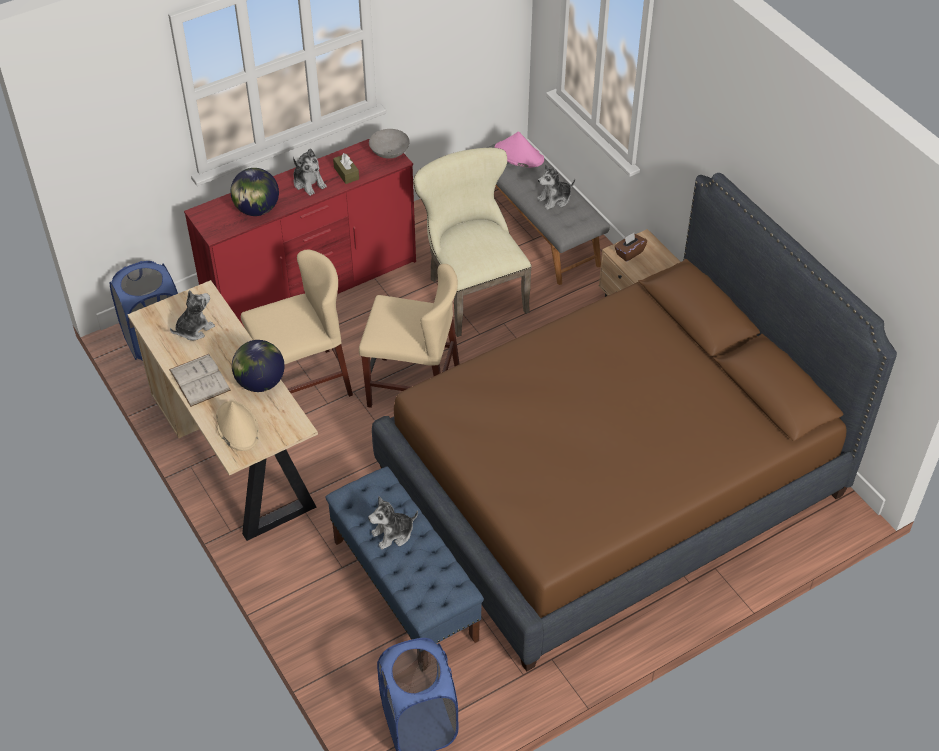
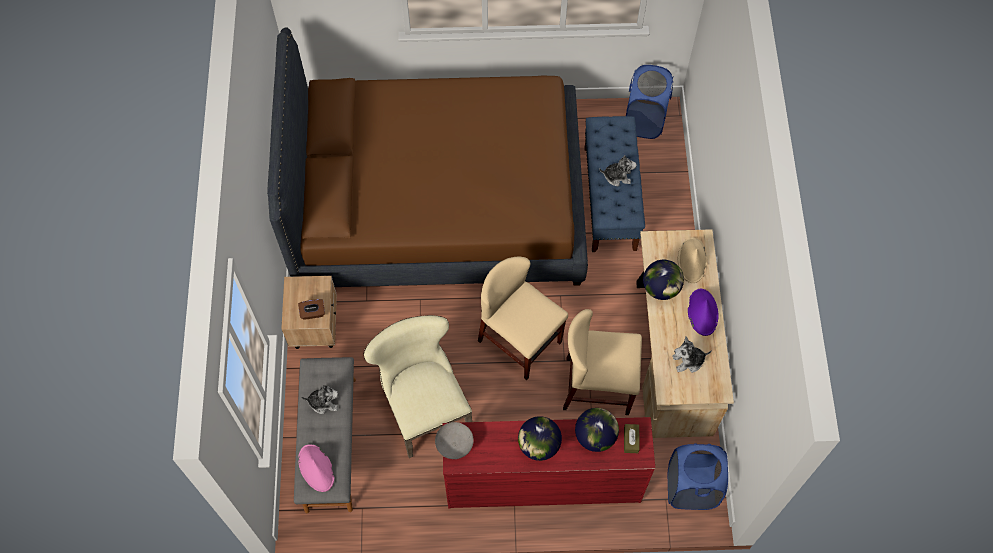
camera: 150 degrees left, 15 degrees up
white book [169,354,231,407] -> purple hat [688,289,719,336]
plush toy [293,149,327,196] -> globe [518,416,562,461]
brown tissue box [333,153,359,184] -> brown tissue box moved to [624,424,640,453]
beige chair [413,148,532,337] -> beige chair turned 150 degrees clockwise [364,315,472,458]

